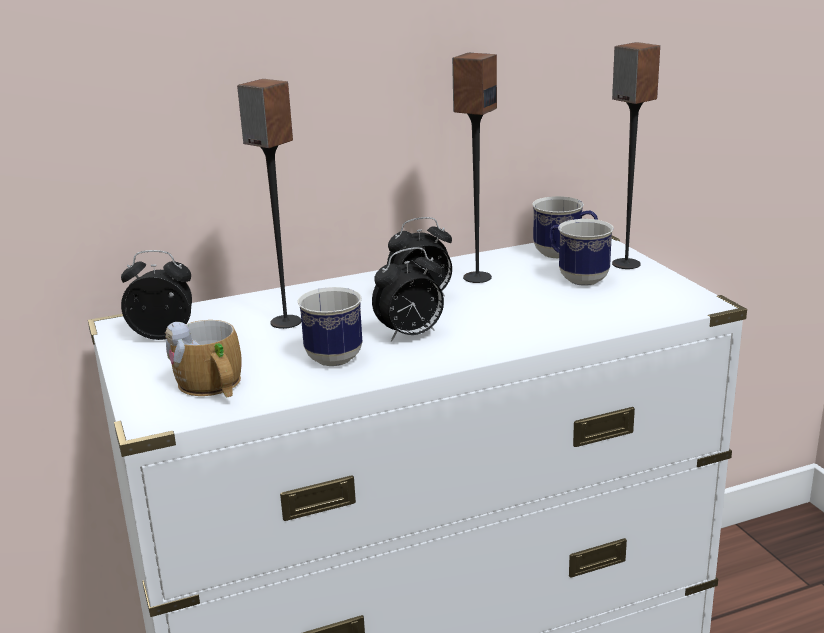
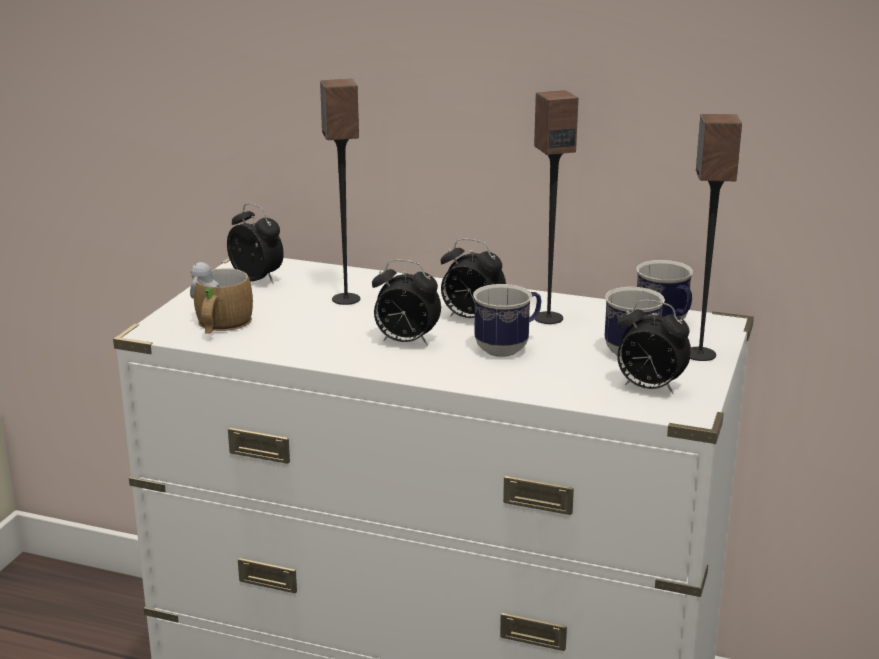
camera: 40 degrees right, 0 degrees up
mug [298,287,362,366] -> mug moved to [473,284,541,357]
none -> alarm clock [617,300,691,394]

